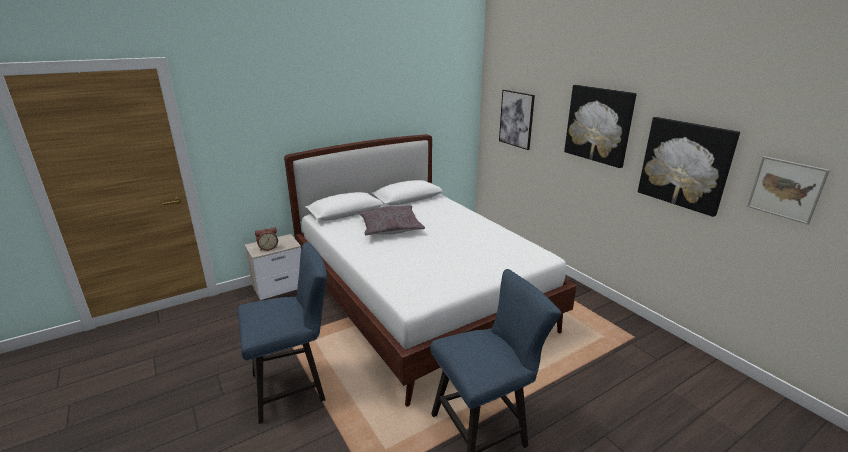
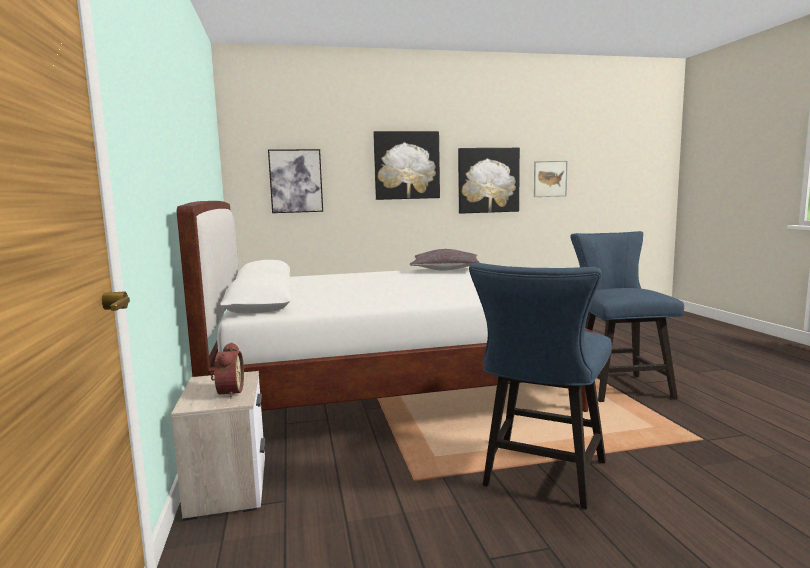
camera: 70 degrees left, 15 degrees down
blue chair [237,242,327,424] -> blue chair turned 150 degrees counterclockwise [469,263,612,509]
grey pillow [358,206,425,235] -> grey pillow moved to [410,249,480,271]

